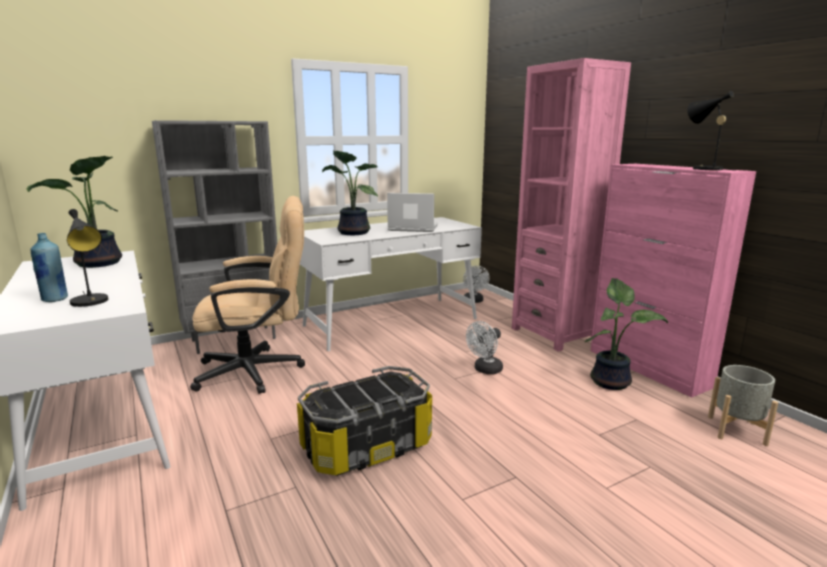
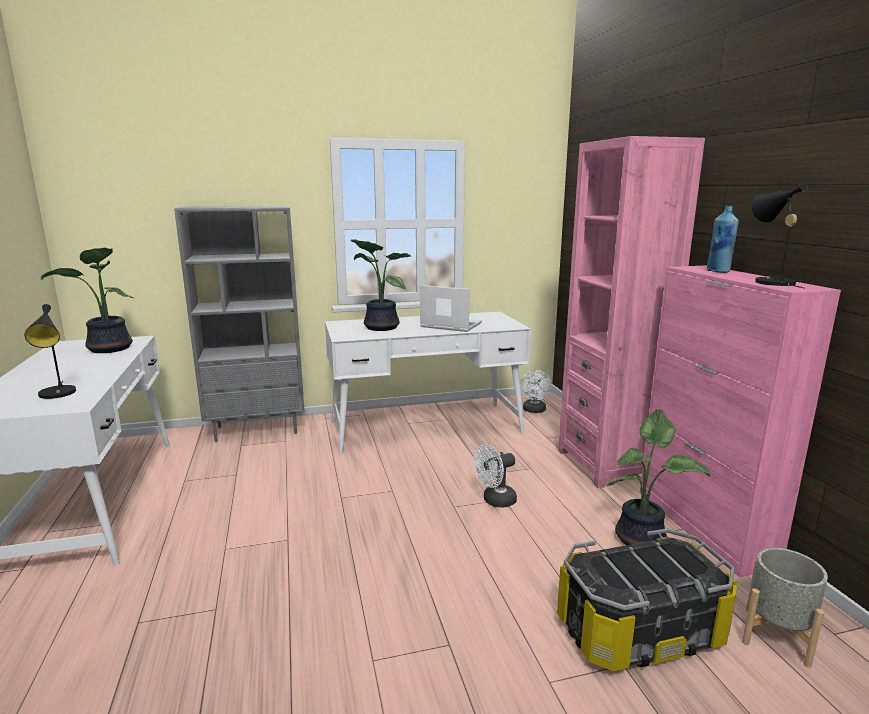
camera: 15 degrees right, 0 degrees up
blue bottle [30,233,68,302] -> blue bottle moved to [706,206,739,273]
beige office chair [190,196,305,394] -> none
storage box [297,366,432,476] -> storage box moved to [557,529,737,671]

